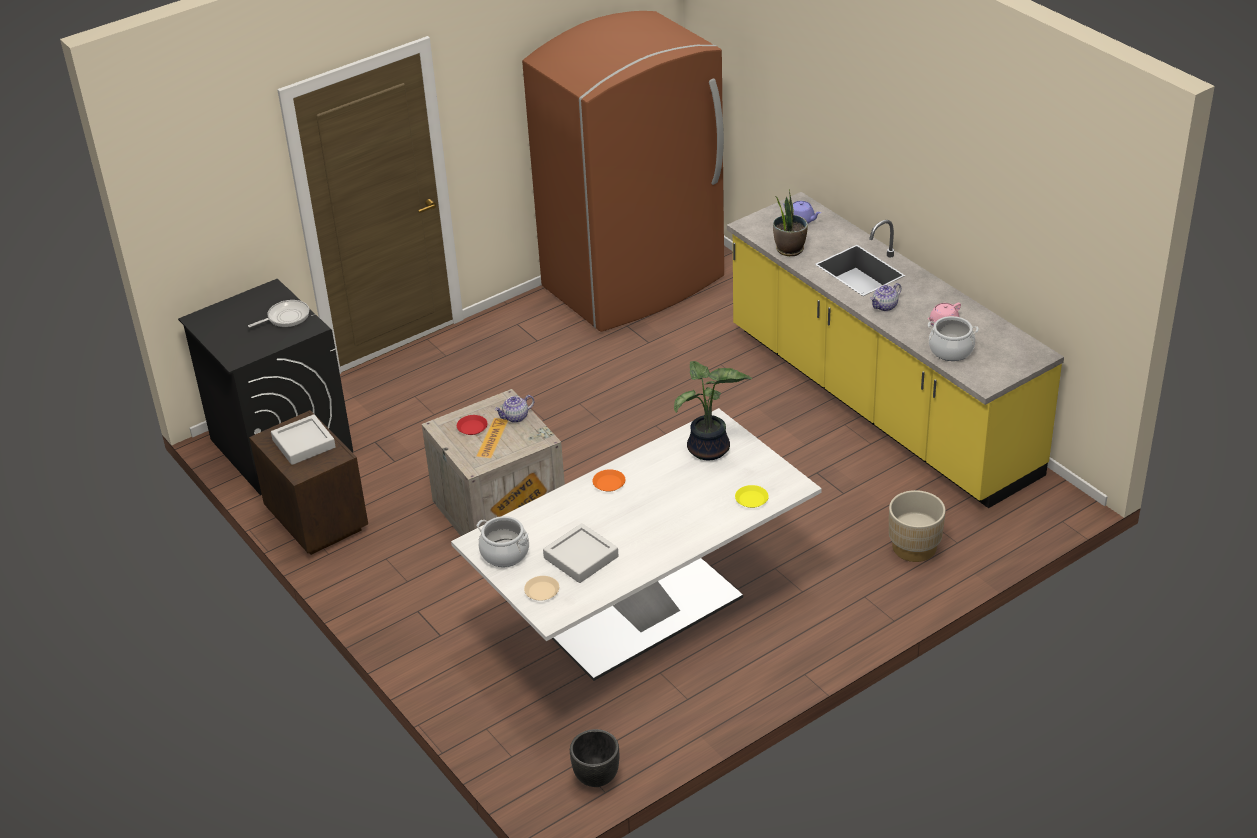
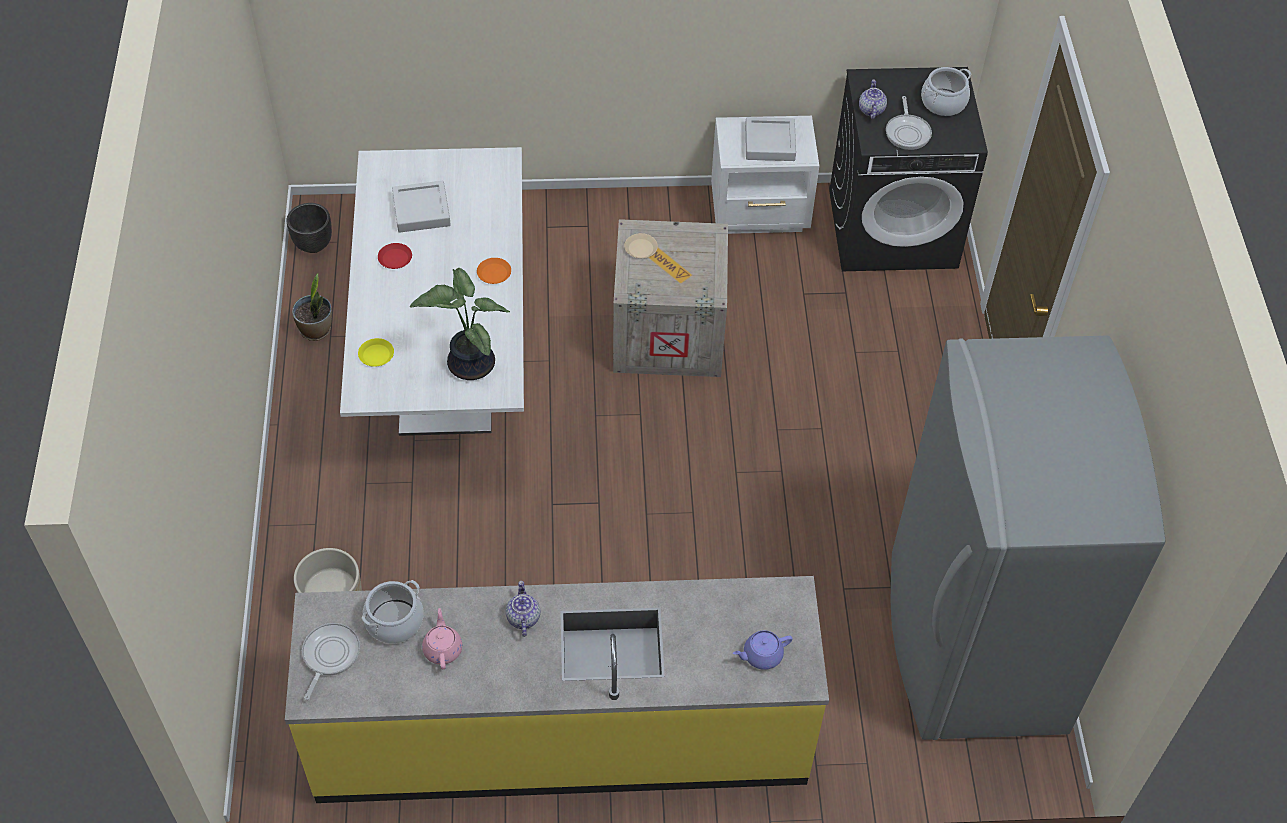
camera: 120 degrees right, 15 degrees up
brown nightstand [249,410,368,555] -> white nightstand [711,116,819,234]
red plate [457,415,488,435] -> red plate moved to [378,243,412,269]
cooking pot [477,516,529,567] -> cooking pot moved to [921,67,971,116]
teapot [494,395,534,423] -> teapot moved to [859,80,887,119]
brown fridge [522,11,724,332] -> grey fridge [891,336,1165,740]
beige plate [524,576,559,601] -> beige plate moved to [624,233,658,258]
potted plant [773,189,808,256] -> potted plant moved to [292,274,332,341]
none -> frying pan [302,623,360,700]

